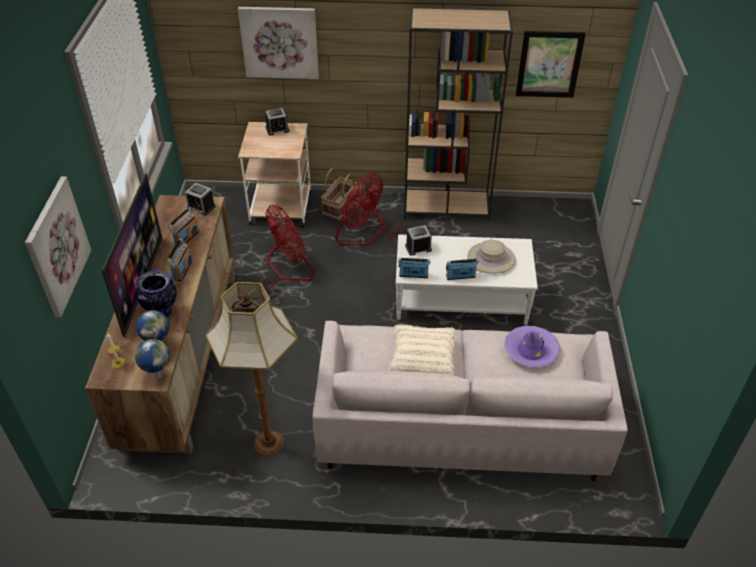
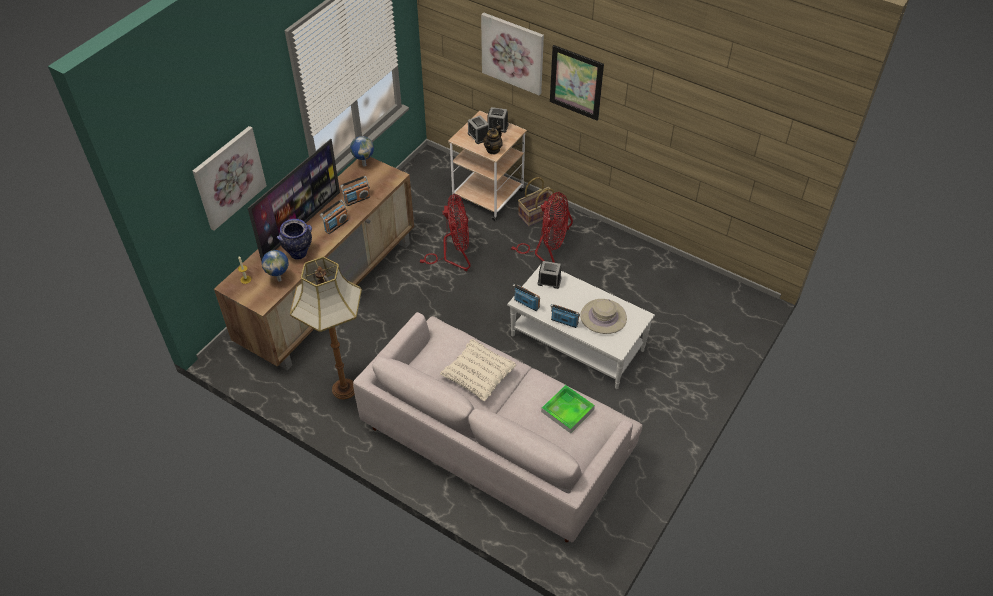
camera: 30 degrees right, 5 degrees up
globe [135,339,170,379] -> globe moved to [350,136,374,167]
alarm clock [185,183,216,215] -> alarm clock moved to [468,116,489,144]
red fan [335,173,407,246] -> red fan turned 135 degrees clockwise [511,192,573,263]
bookcase [404,7,513,222] -> none
purple hat [504,326,560,367] -> tray [541,385,595,433]
picture [516,31,586,98] -> picture moved to [550,45,604,121]
none -> teapot [483,125,503,154]

